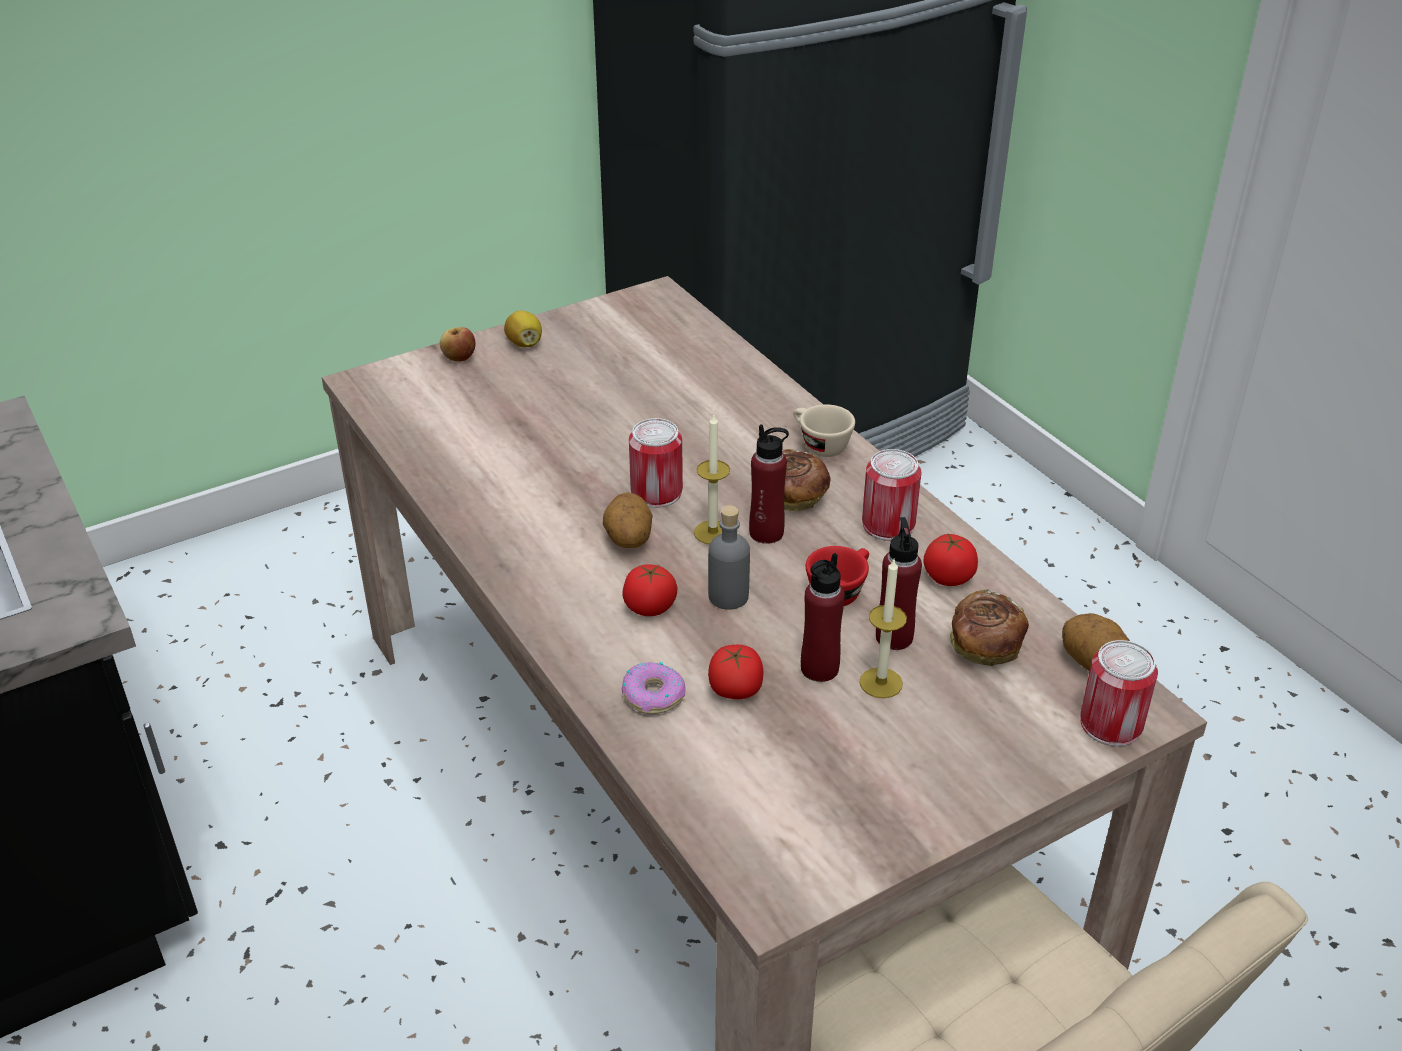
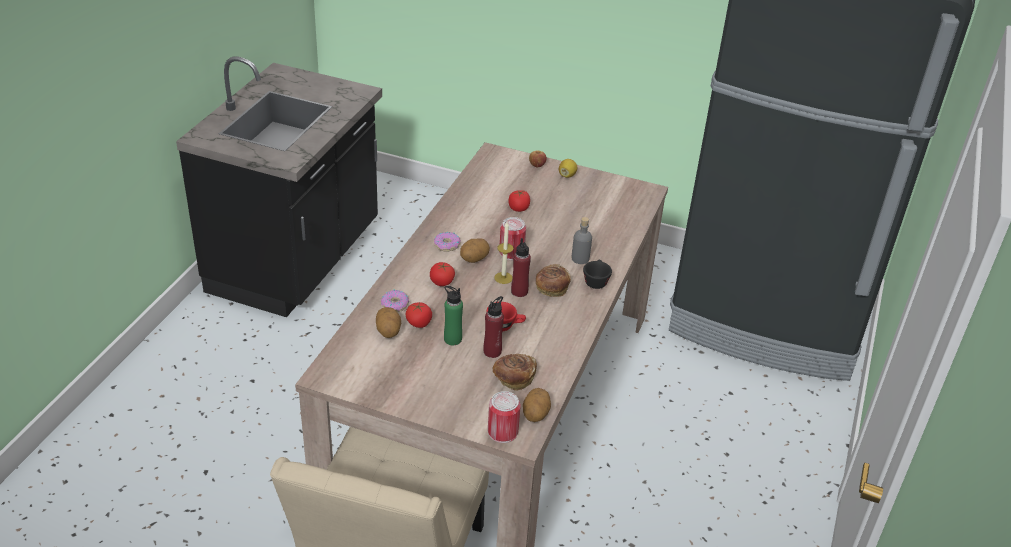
camera: 50 degrees right, 0 degrees up
grey bottle [708,505,750,610] -> grey bottle moved to [571,217,592,264]
beige cup [793,404,855,457] -> black cup [583,260,612,289]
red bottle [801,553,845,682] -> green bottle [444,286,463,345]
candle [860,559,907,698] -> none
can [862,449,921,541] -> none
tomato [924,534,978,586] -> tomato moved to [508,190,530,212]
none -> potato [376,307,401,338]
none -> donut [434,232,461,252]

